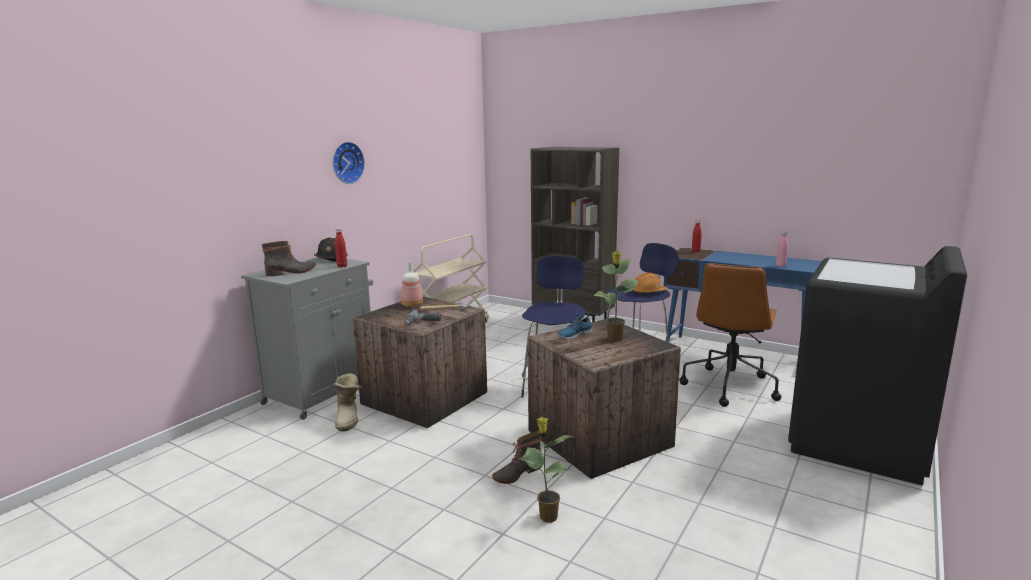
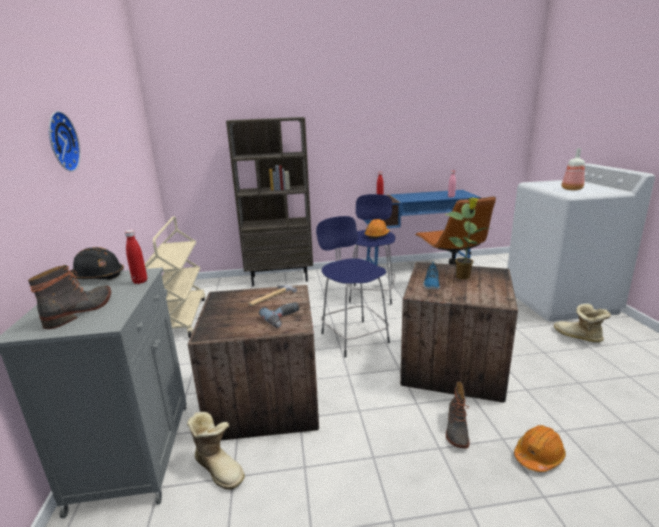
camera: 40 degrees left, 5 degrees up
bottle [401,262,423,307] -> bottle moved to [562,148,585,190]
potted plant [519,417,572,523] -> orange hard hat [514,425,566,472]
black washing machine [788,246,967,486] -> white washing machine [507,164,655,322]
none -> boot [554,303,611,343]

